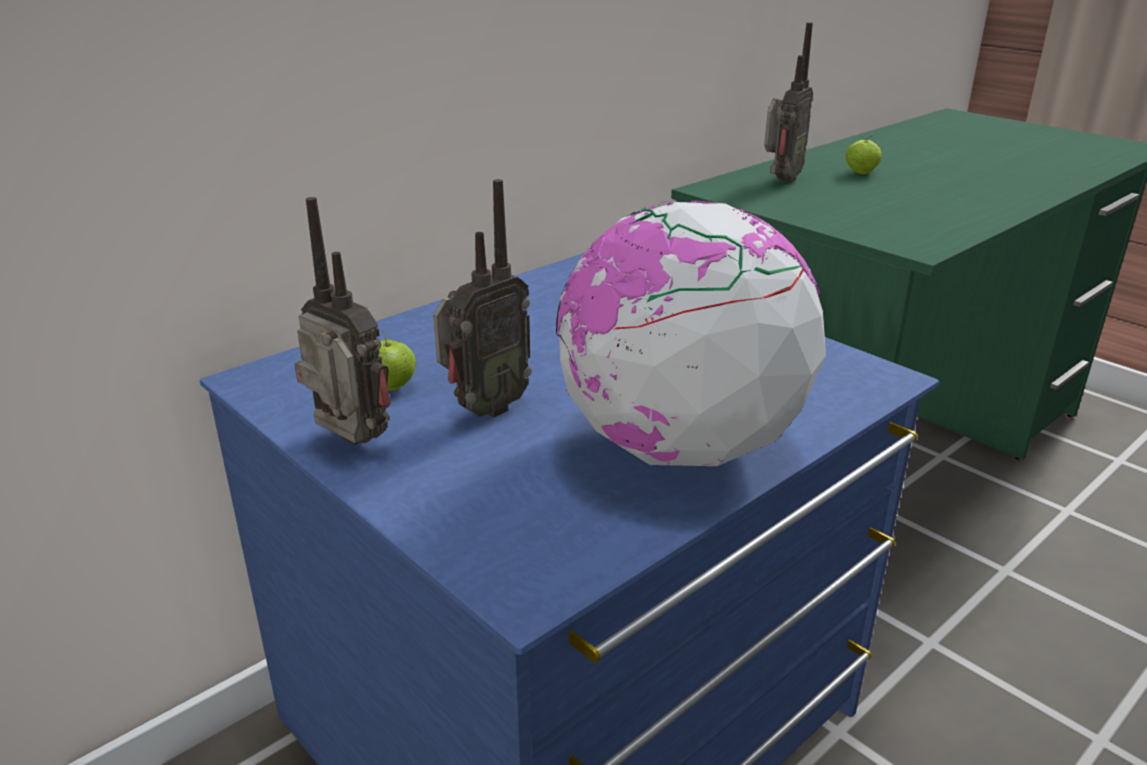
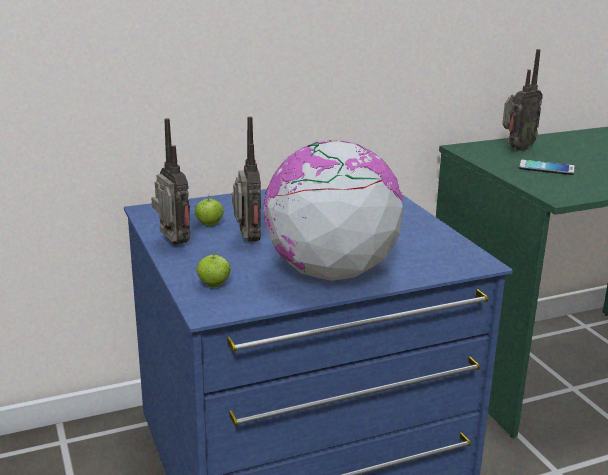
camera: 20 degrees right, 5 degrees down
radio [433,179,532,418] -> radio turned 75 degrees counterclockwise [232,117,261,242]
apple [846,136,882,175] -> apple moved to [197,254,231,287]
none -> phone [519,159,575,175]

